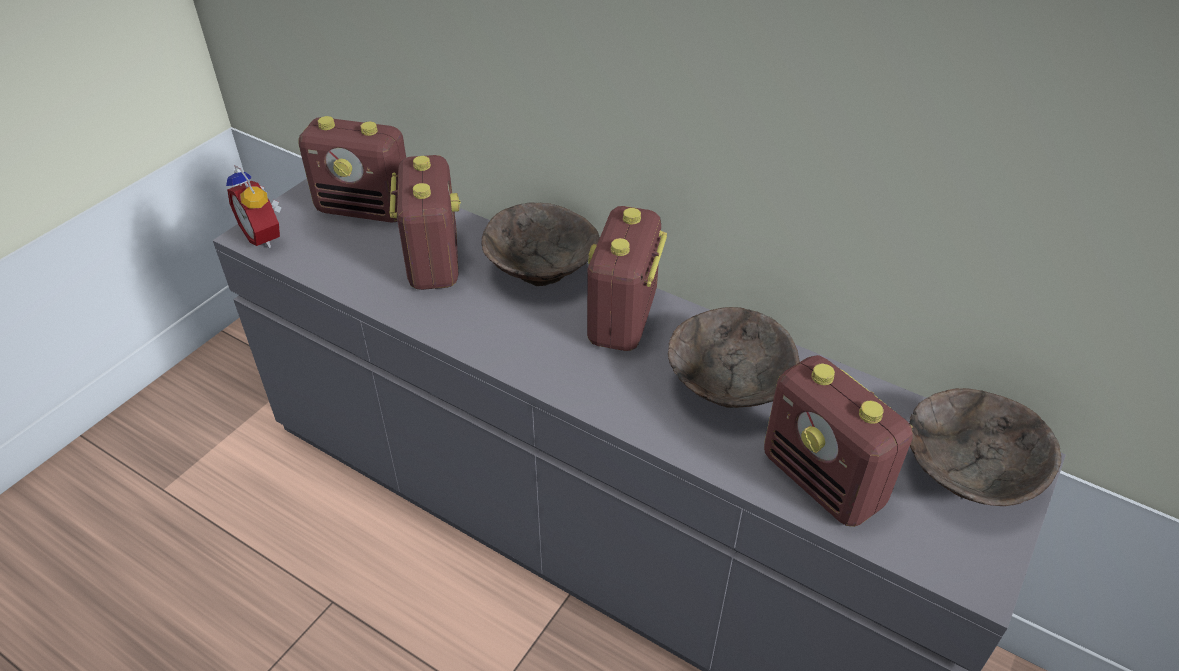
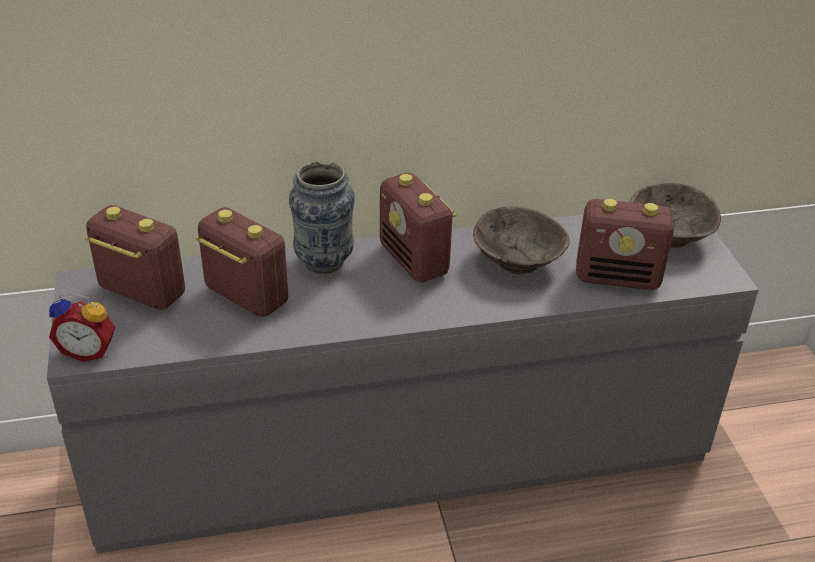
camera: 45 degrees left, 5 degrees down
radio [298,116,406,223] -> radio turned 120 degrees counterclockwise [85,205,185,310]
brown bowl [481,203,600,286] -> vase [289,161,355,274]

